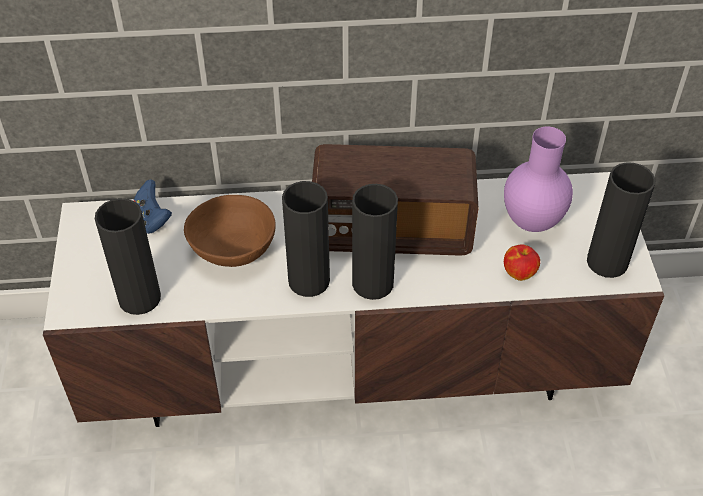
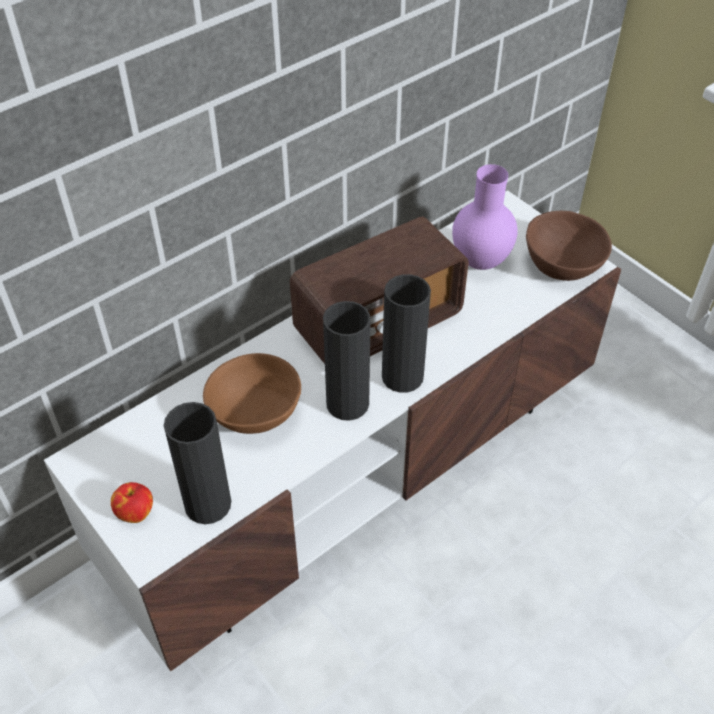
camera: 35 degrees left, 0 degrees up
blue game controller [133,179,172,234] -> none
apple [504,244,540,281] -> apple moved to [111,482,153,523]
black vase [587,162,656,278] -> brown bowl [526,211,612,281]

